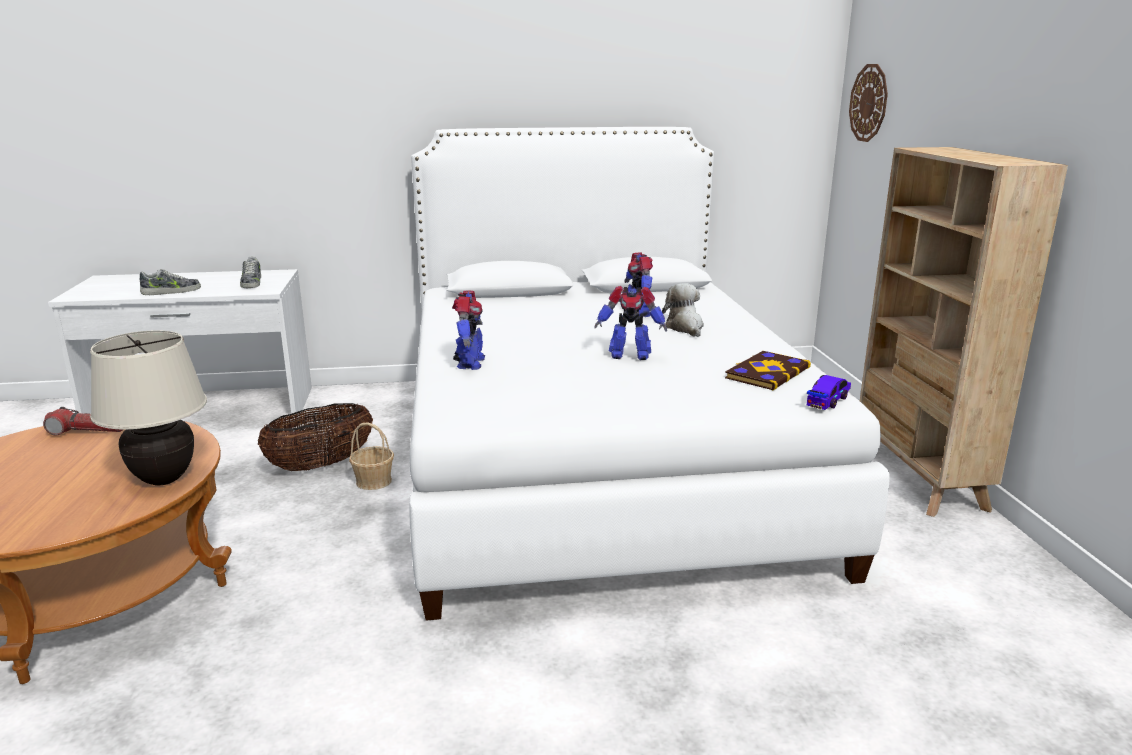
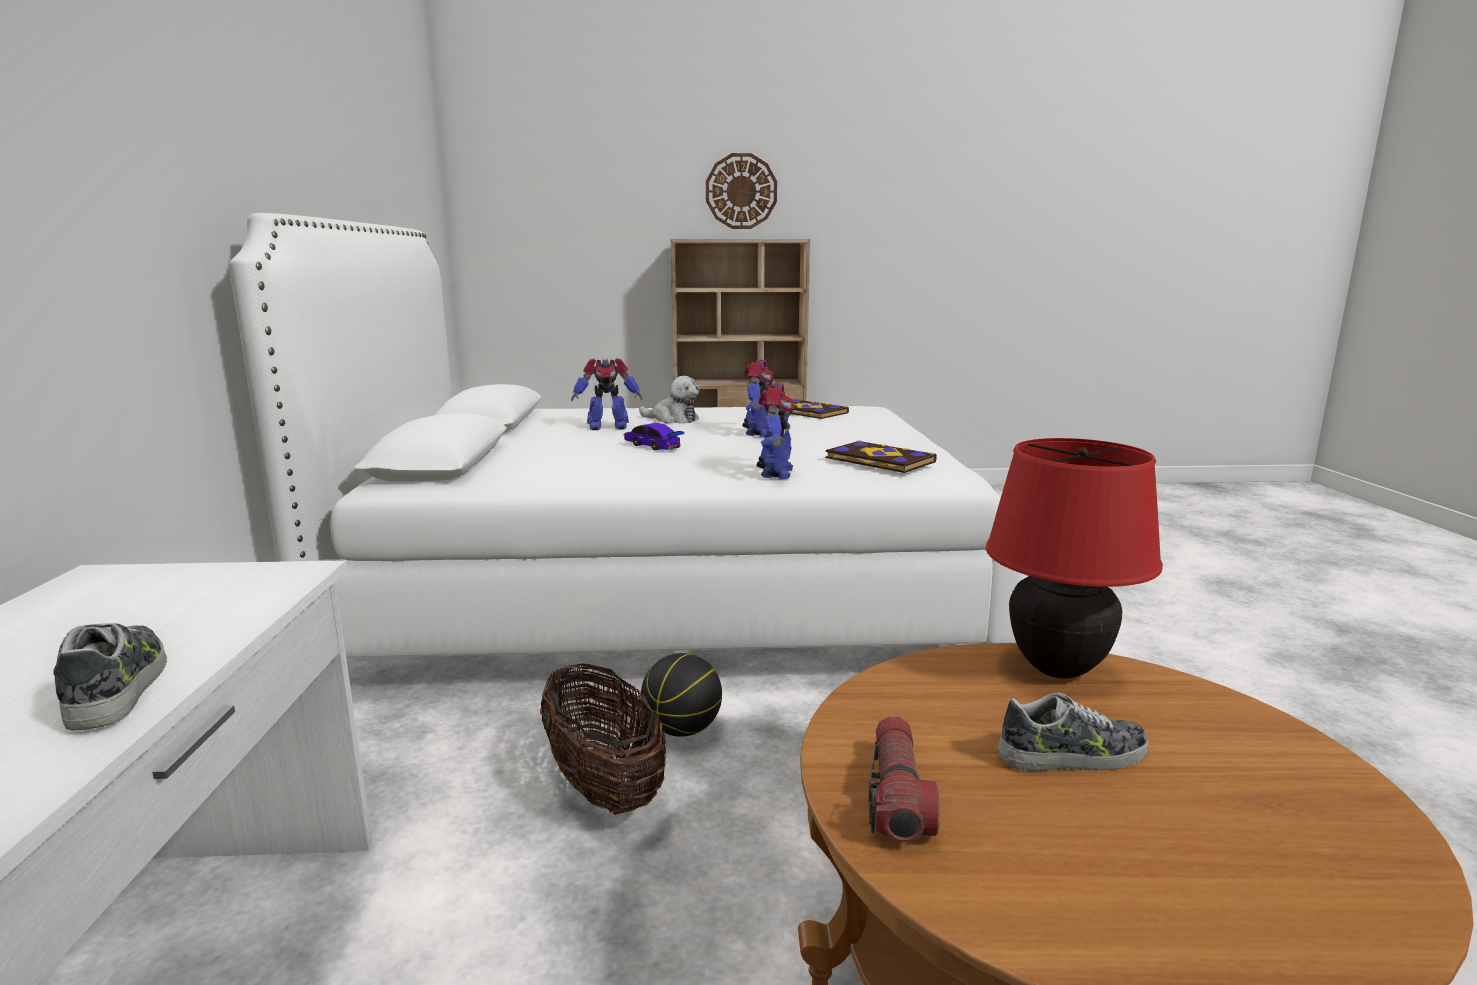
camera: 85 degrees left, 5 degrees down
beige table lamp [90,330,207,486] -> red table lamp [986,438,1163,679]
shoe [240,256,261,288] -> shoe moved to [998,692,1149,772]
basket [349,423,394,490] -> basketball [641,653,722,737]
toy robot [452,290,485,370] -> toy robot turned 90 degrees clockwise [757,383,794,479]
plush toy [662,283,704,337] -> plush toy turned 150 degrees counterclockwise [639,376,699,423]
toy car [807,375,851,410] -> toy car moved to [624,423,684,450]
wall clock [849,64,888,142] -> wall clock moved to [706,153,777,229]
none -> book [826,440,937,473]

